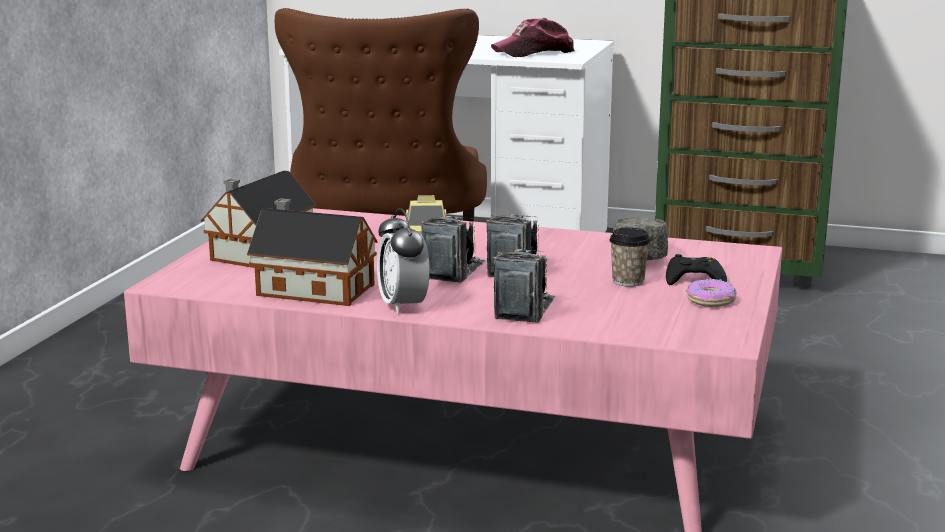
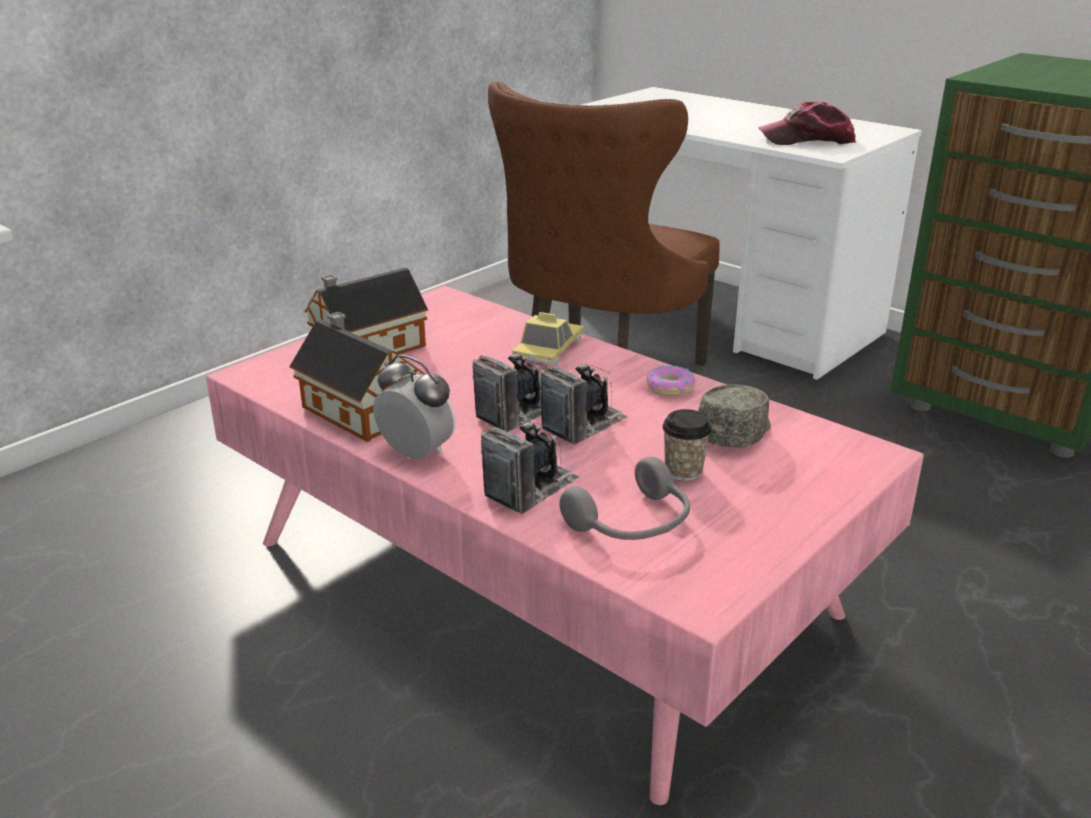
camera: 25 degrees right, 10 degrees up
alarm clock [377,208,430,314] -> alarm clock turned 120 degrees clockwise [373,355,455,459]
black game controller [666,254,727,285] -> none
donut [686,279,737,307] -> donut moved to [646,365,695,396]
none -> grey headphones [559,457,690,540]

